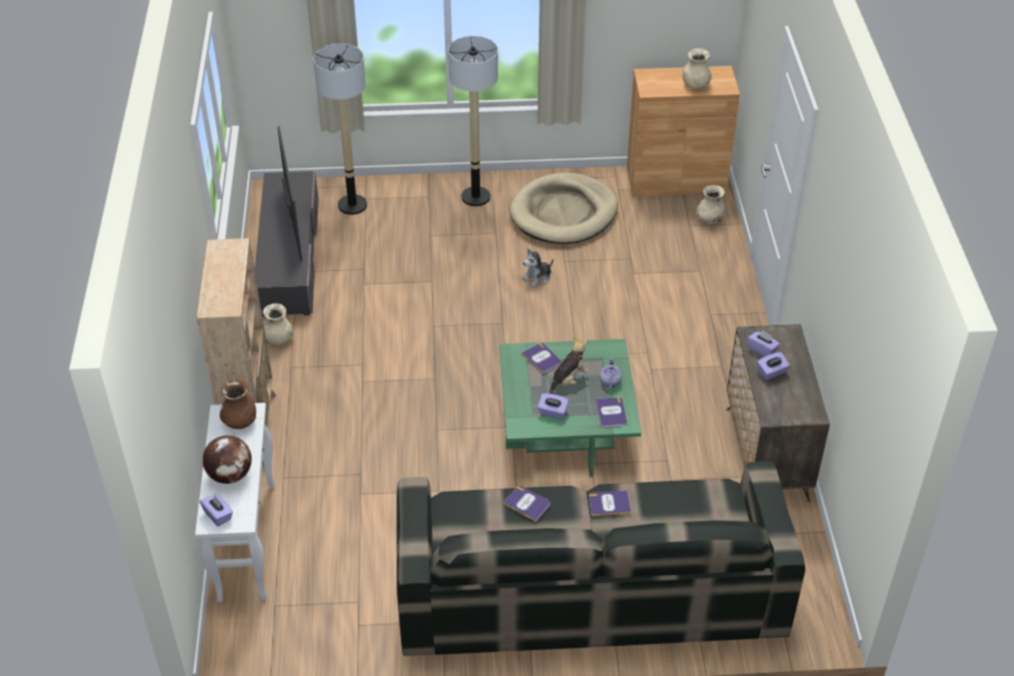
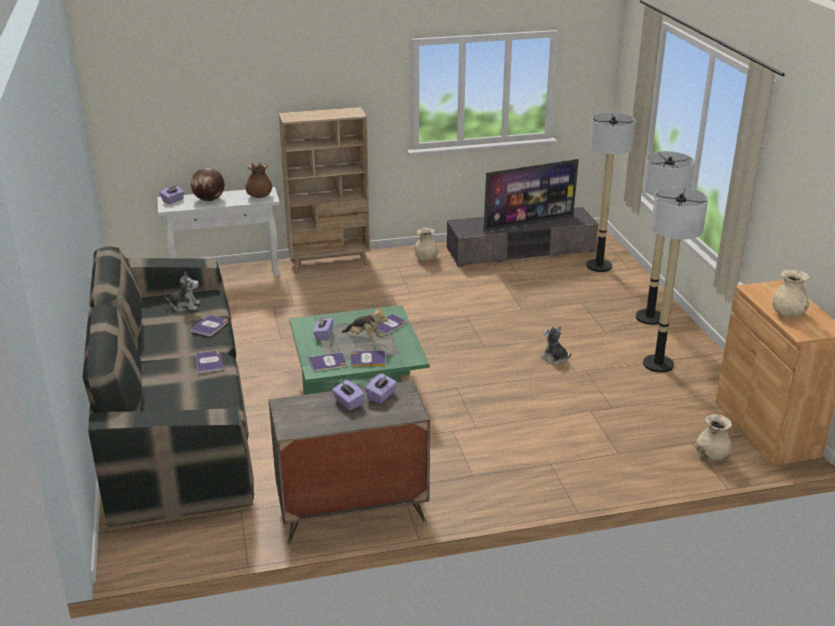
camera: 80 degrees right, 15 degrees down
beige dog bed [509,172,618,244] -> floor lamp [643,187,708,373]
teapot [600,358,622,390] -> book [351,351,385,367]
none -> plush toy [164,271,200,312]

